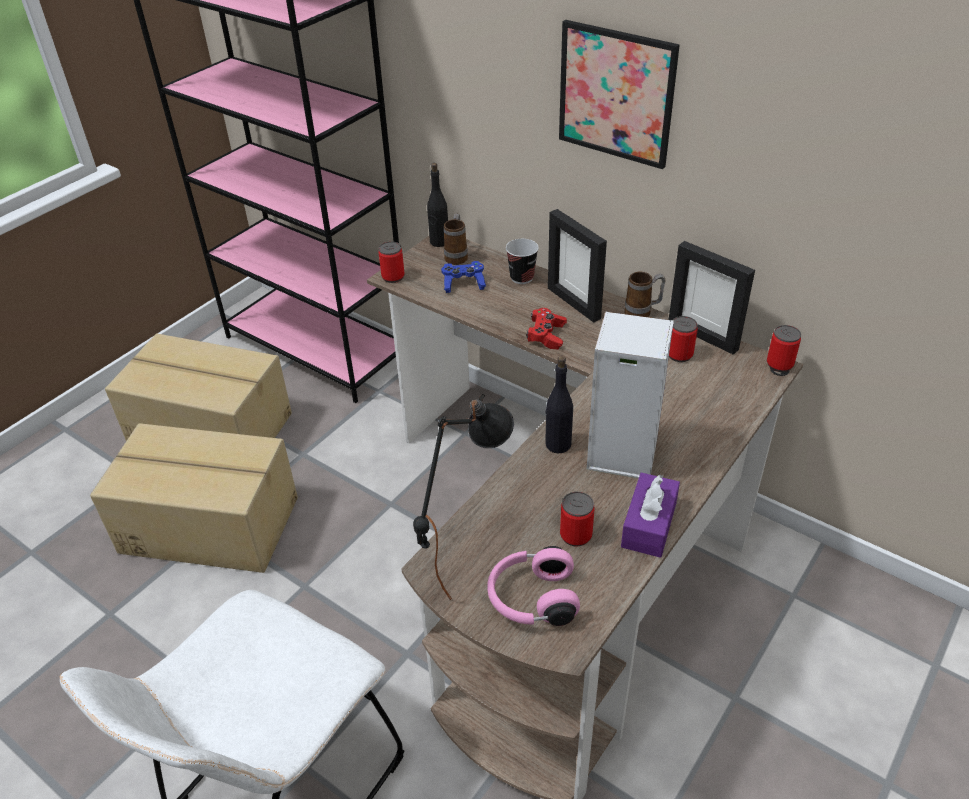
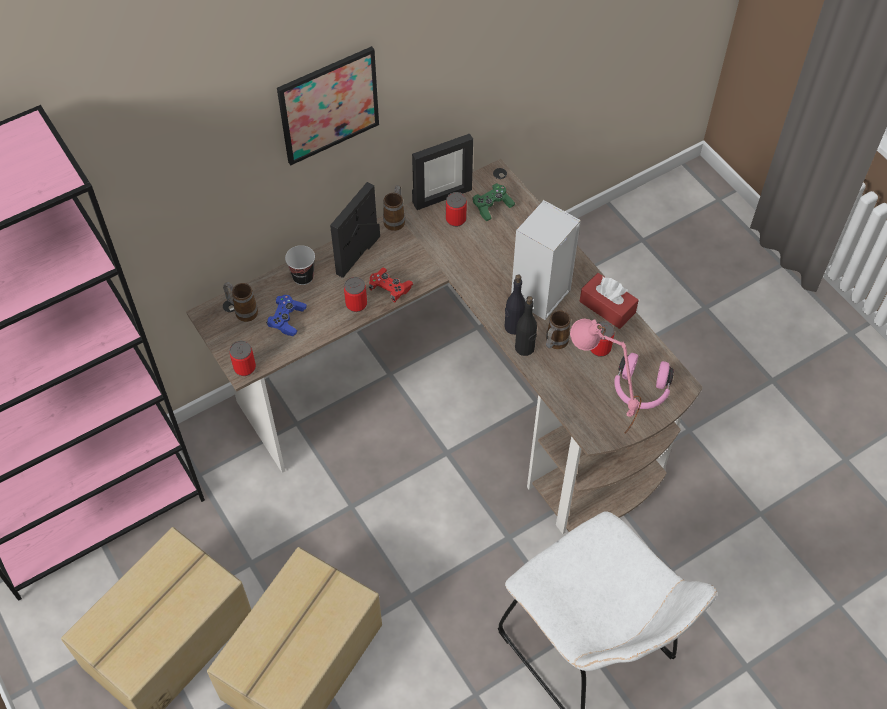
camera: 70 degrees left, 15 degrees up
black table lamp [413,394,514,600] -> pink table lamp [570,319,642,434]
black bottle [427,163,448,247] -> black bottle moved to [515,296,537,356]
picture frame [548,209,607,323] -> picture frame turned 135 degrees clockwise [330,182,380,278]
purple tissue box [621,473,680,558] -> red tissue box [580,273,639,329]
can [767,325,801,372] -> can moved to [344,277,367,312]
none -> green game controller [472,183,515,222]
none -> mug [546,310,571,349]

